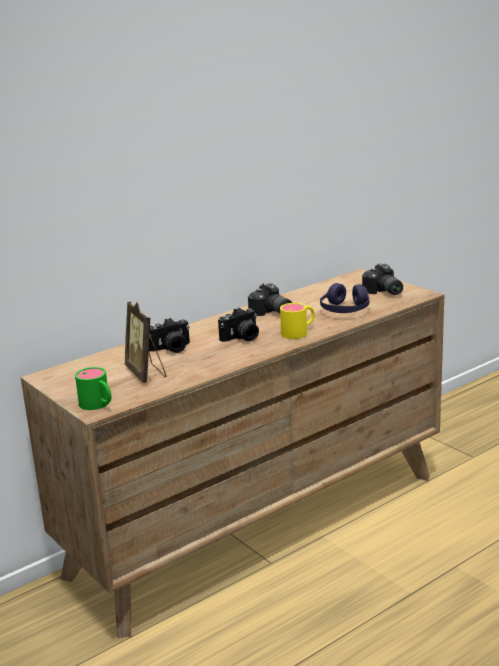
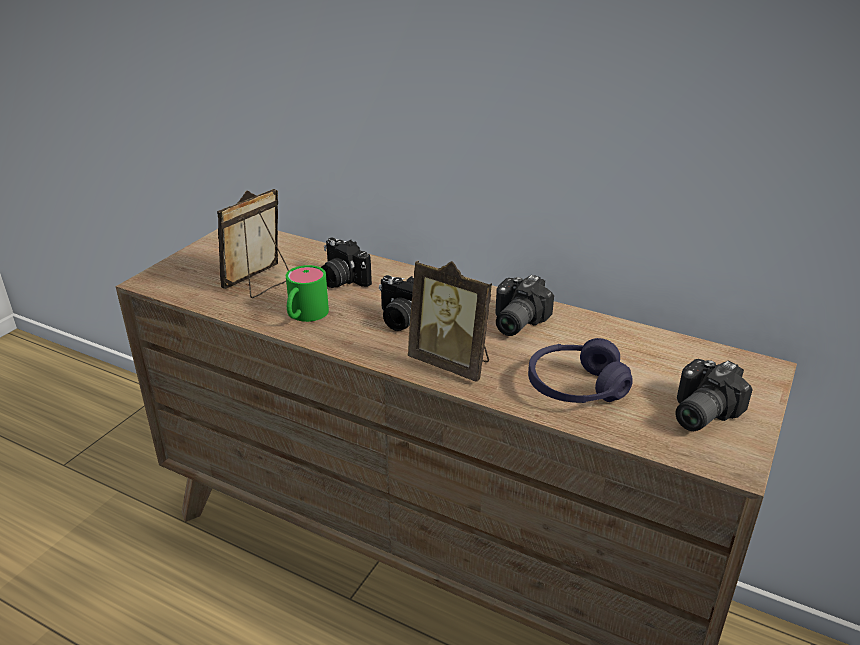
camera: 65 degrees right, 10 degrees up
green mug [75,367,112,410] -> green mug moved to [286,265,329,322]
yellow mug [280,303,315,339] -> picture frame [408,260,492,382]

